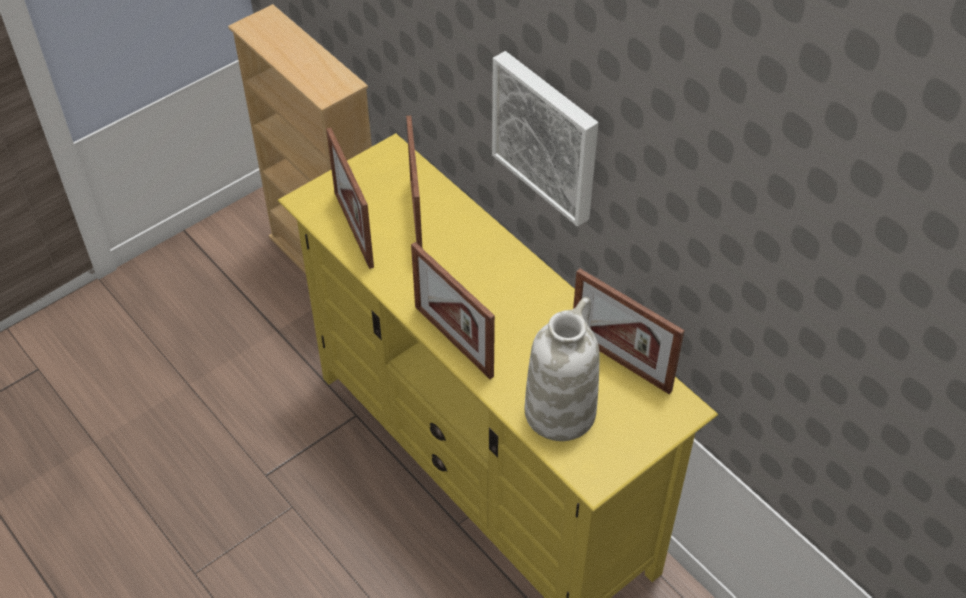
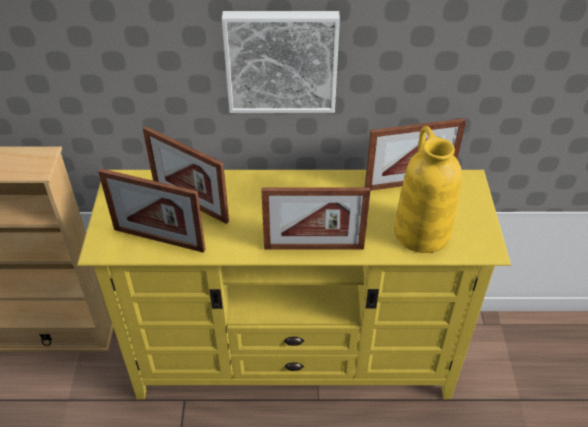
camera: 50 degrees left, 5 degrees down
white vase [524,297,600,441] -> yellow vase [394,126,462,253]

